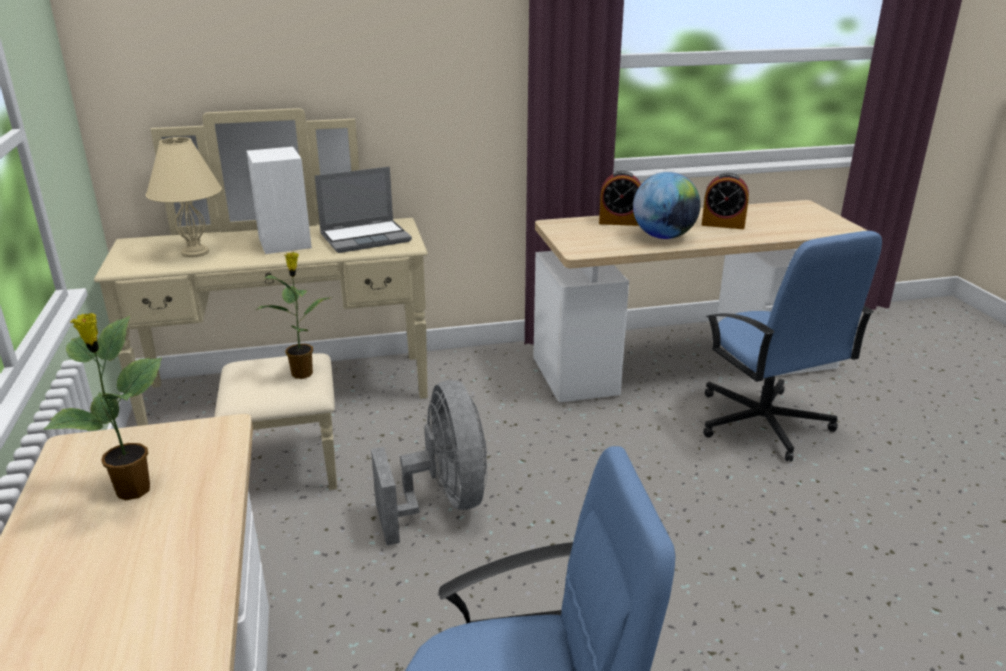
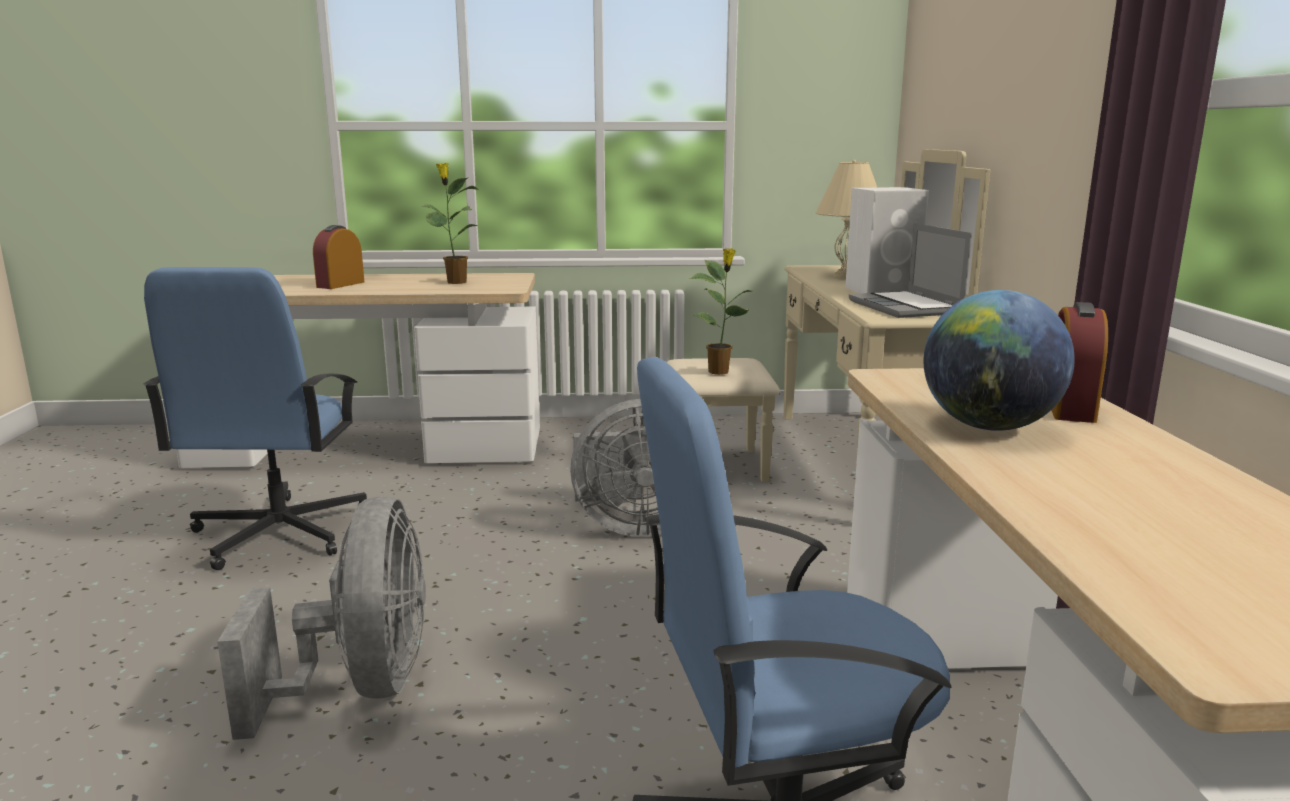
camera: 100 degrees right, 10 degrees down
alarm clock [702,173,749,229] -> alarm clock moved to [313,225,364,289]
none -> grey fan [217,497,426,740]

